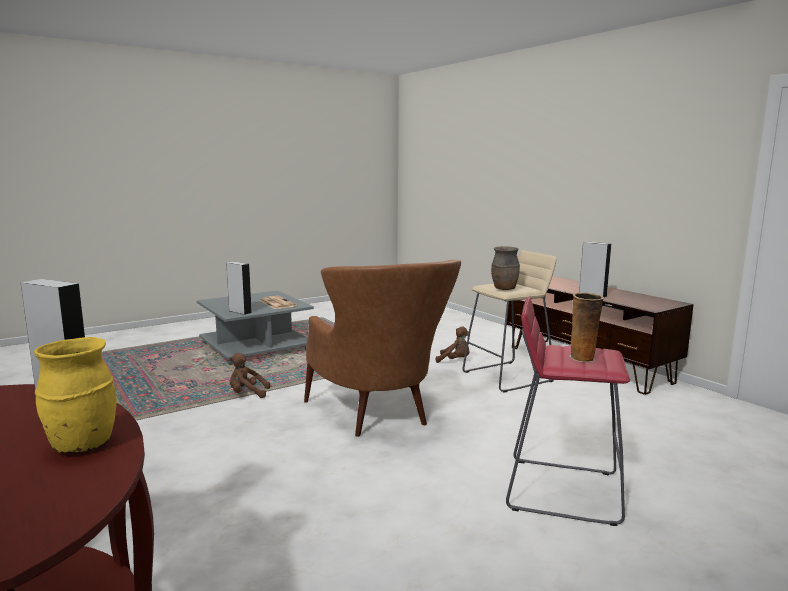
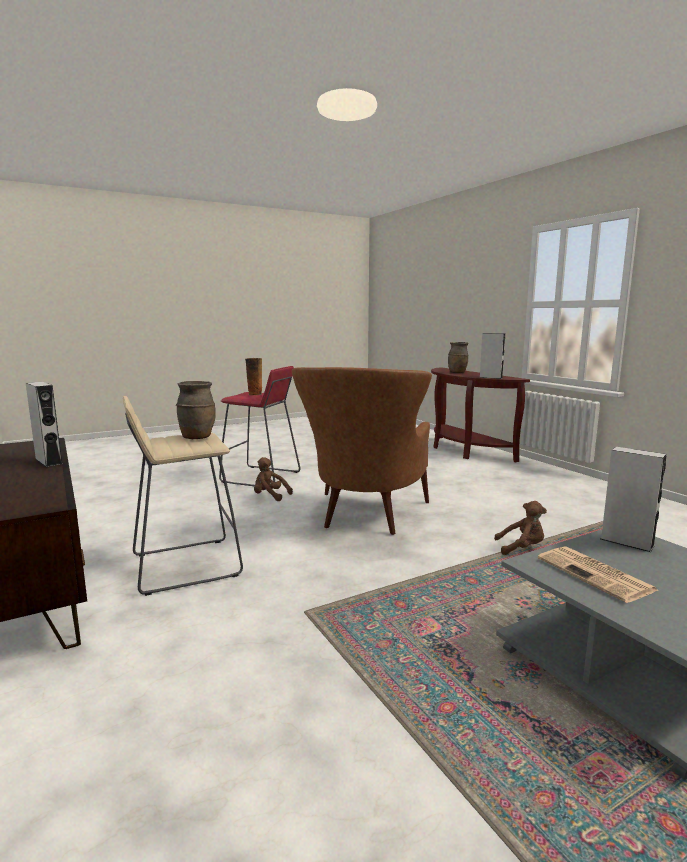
camera: 175 degrees left, 0 degrees up
yellow vase [34,337,117,453] -> brown vase [448,342,469,373]
brown armchair [304,260,461,437] -> brown armchair turned 150 degrees counterclockwise [292,367,432,535]
brown plush toy [436,326,470,363] -> brown plush toy moved to [254,457,293,501]

